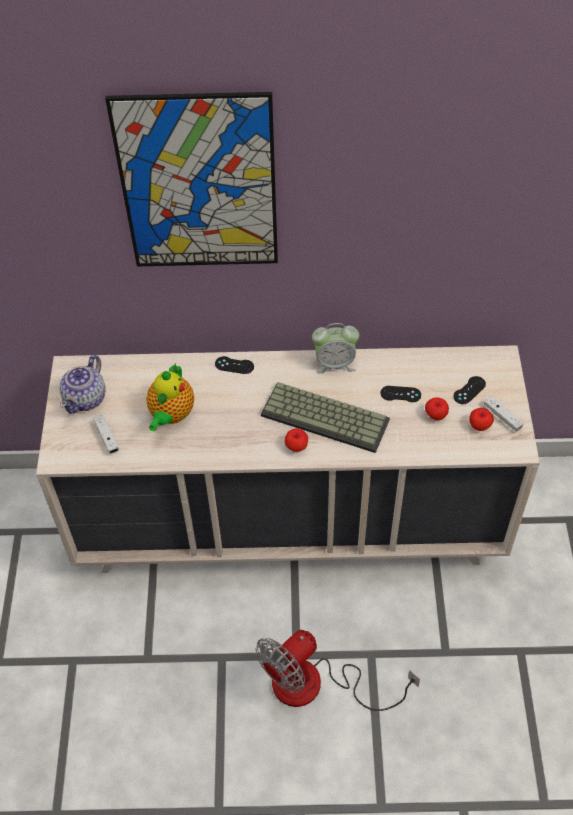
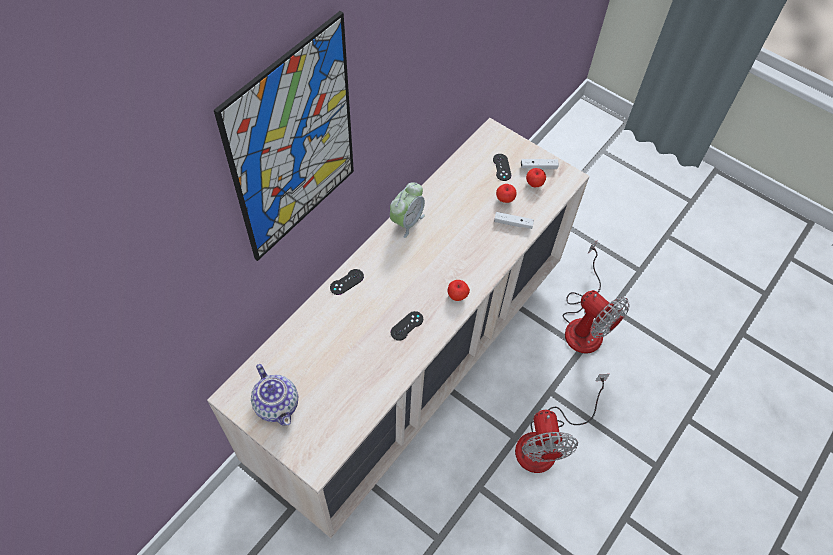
camera: 55 degrees left, 5 degrees up
white game controller [94,415,119,454] -> white game controller moved to [494,212,534,229]
teapot [146,363,194,431] -> none
keyboard [261,382,390,453] -> none
black game controller [380,386,421,402] -> black game controller moved to [390,311,423,341]
none -> fan [563,240,630,354]

